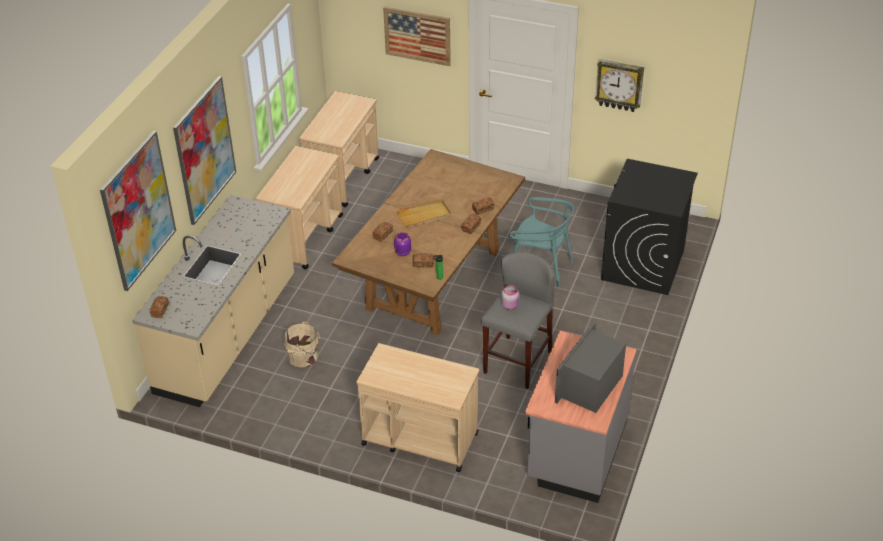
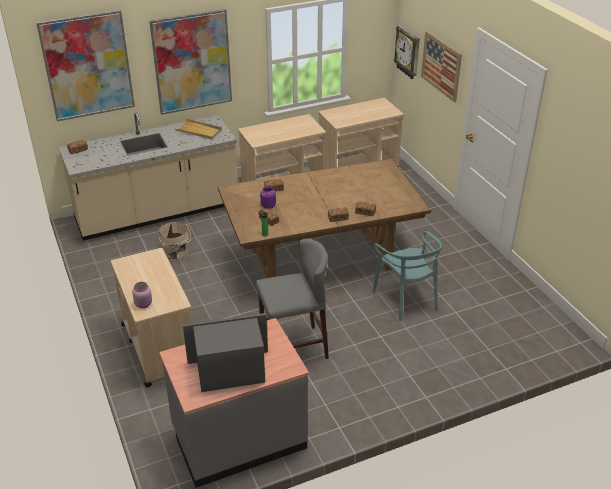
camera: 45 degrees right, 5 degrees down
beige tray [396,200,451,227] -> beige tray moved to [175,119,222,139]
pink jar [501,285,519,310] -> pink jar moved to [132,282,152,308]
wall clock [595,59,644,112] -> wall clock moved to [394,25,420,79]
black washing machine [601,159,698,295] -> none

